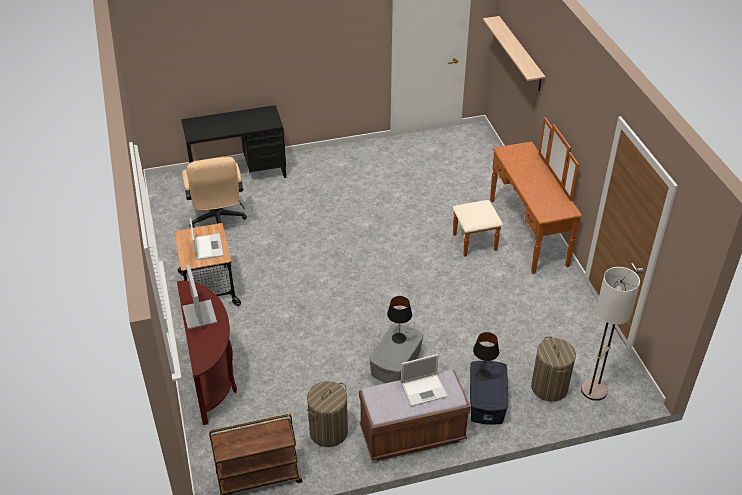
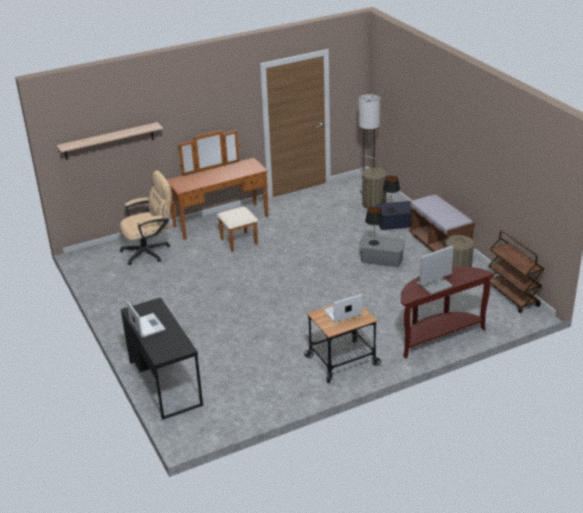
camera: 100 degrees left, 10 degrees down
beige office chair [182,157,247,228] -> beige office chair moved to [119,170,172,265]
laptop [401,354,448,406] -> laptop moved to [127,301,165,337]

